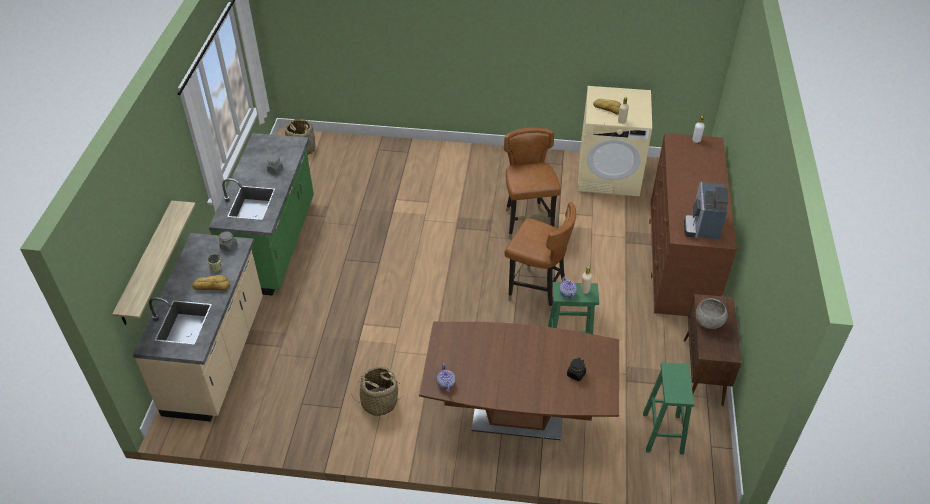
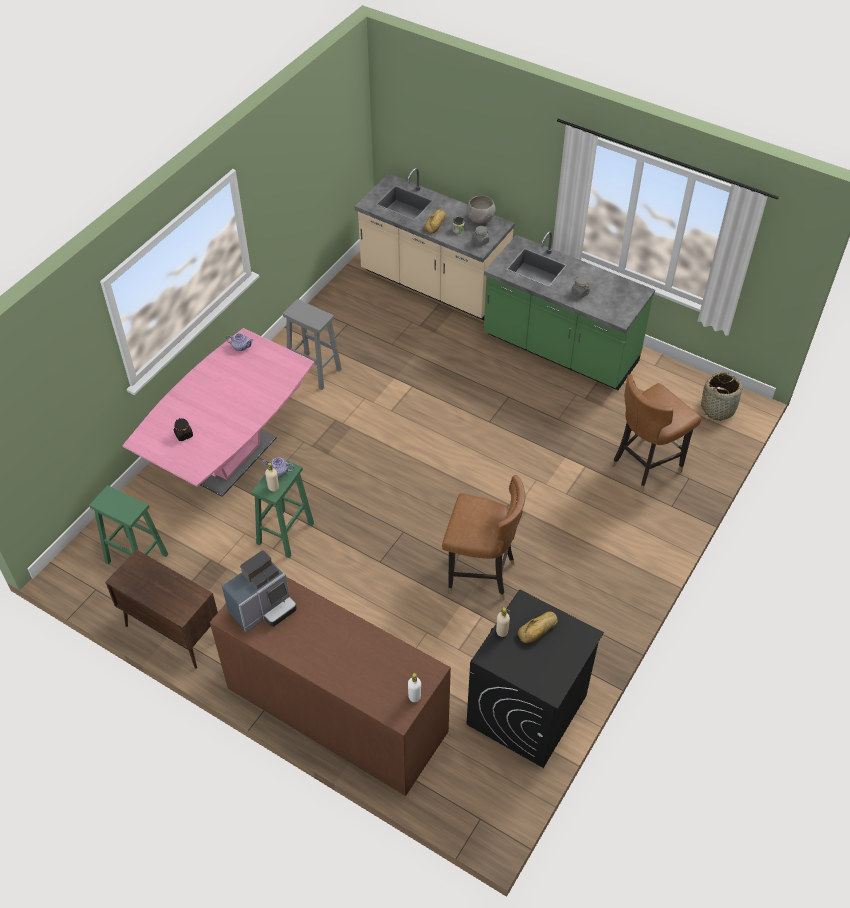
camera: 115 degrees right, 5 degrees up
shelf [112,201,196,325] -> none
basket [351,366,402,416] -> grey stool [283,299,342,390]
brown dining table [419,322,619,440] -> pink dining table [122,328,314,497]
brown chair [505,202,576,312] -> brown chair moved to [611,375,702,493]
beige washing machine [578,86,652,196] -> black washing machine [466,589,604,768]
coffee machine [684,181,728,239] -> coffee machine turned 105 degrees clockwise [222,550,297,633]
grey bowl [696,298,728,329] -> grey bowl moved to [467,195,496,223]

